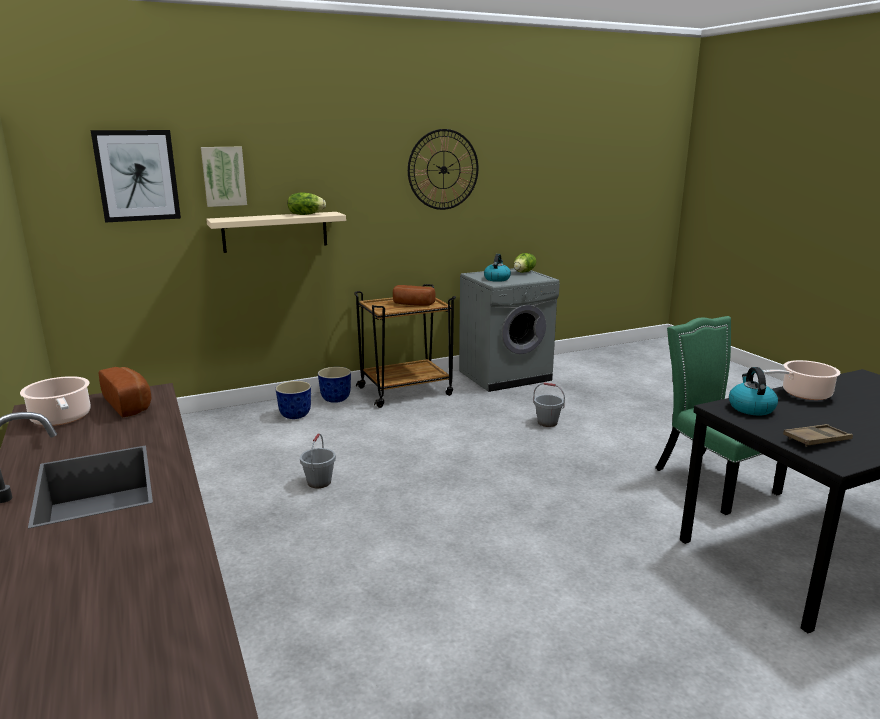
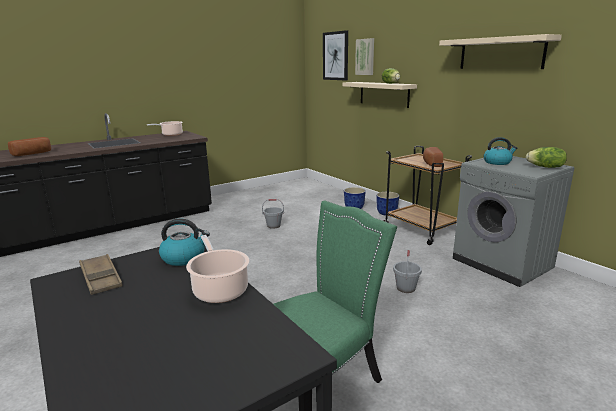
camera: 80 degrees right, 0 degrees up
bread [98,367,152,417] -> bread moved to [8,137,51,156]
wall clock [408,129,478,210] -> beige shelf [439,34,562,69]

